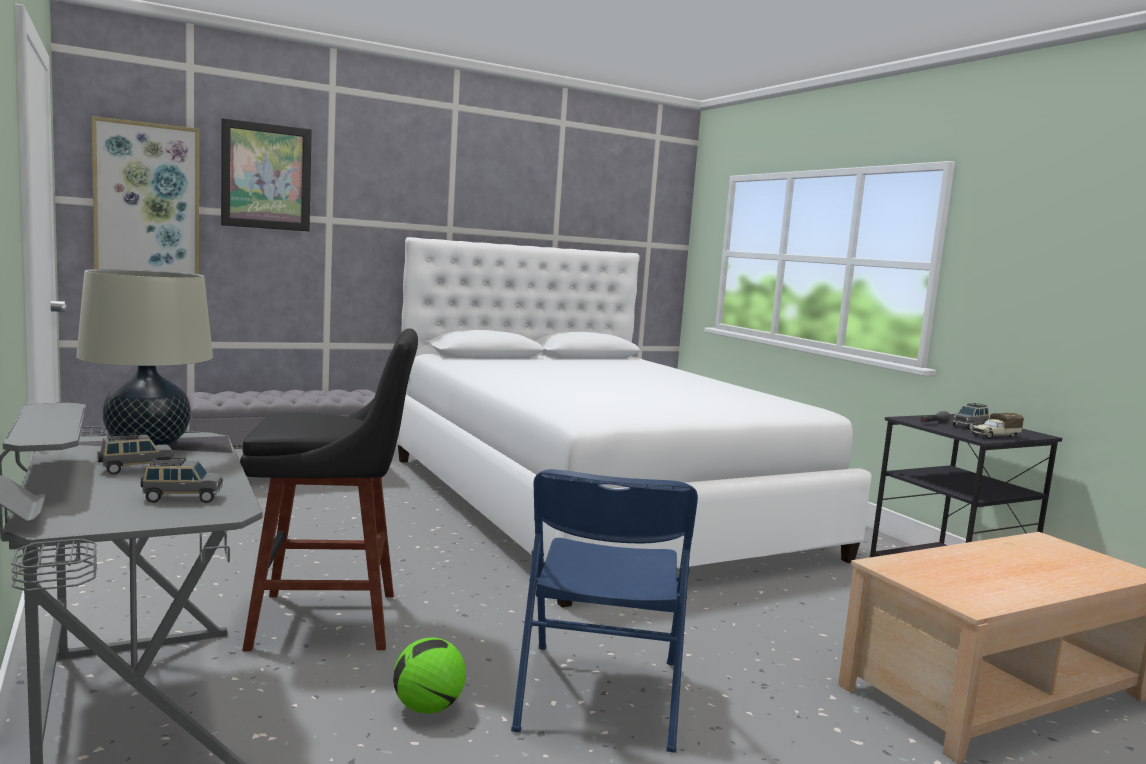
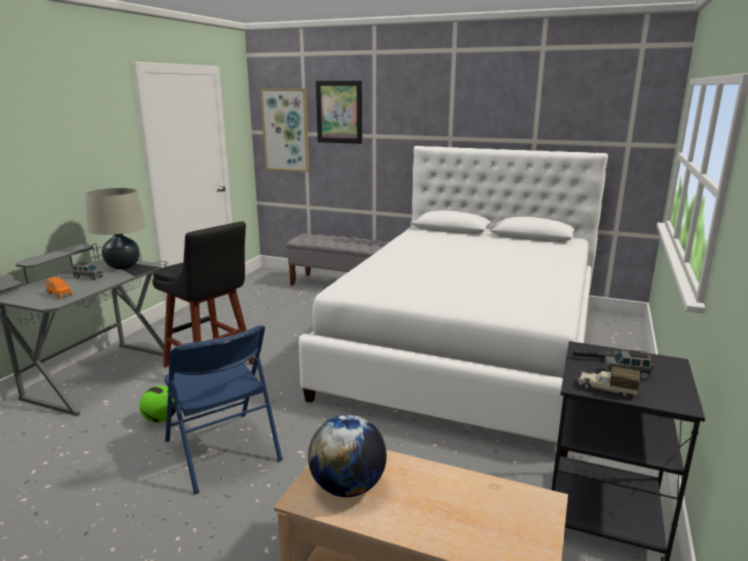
camera: 50 degrees right, 10 degrees up
grey toy car [141,458,223,503] -> orange toy car [46,276,72,299]
blue chair [511,469,698,753] -> blue chair turned 90 degrees counterclockwise [165,325,283,494]
none -> globe [308,415,387,497]

